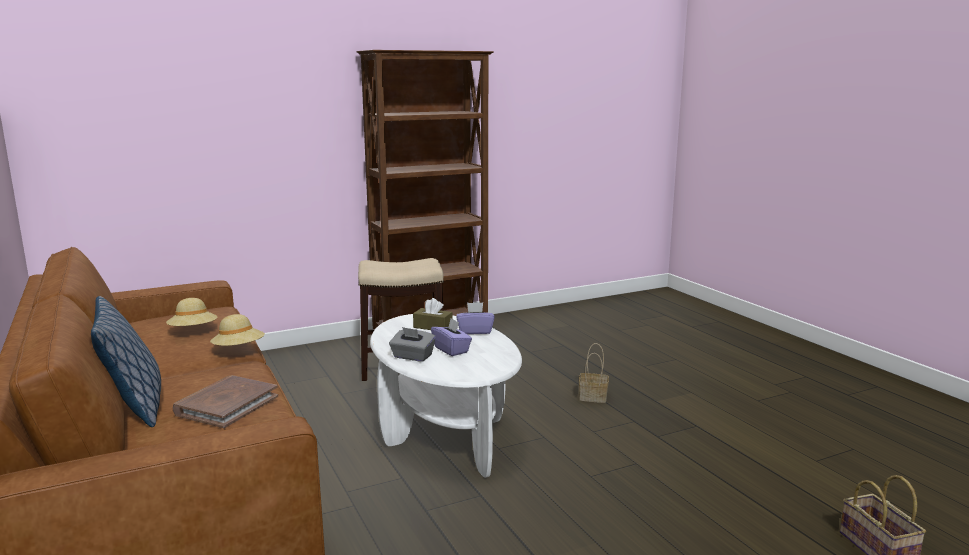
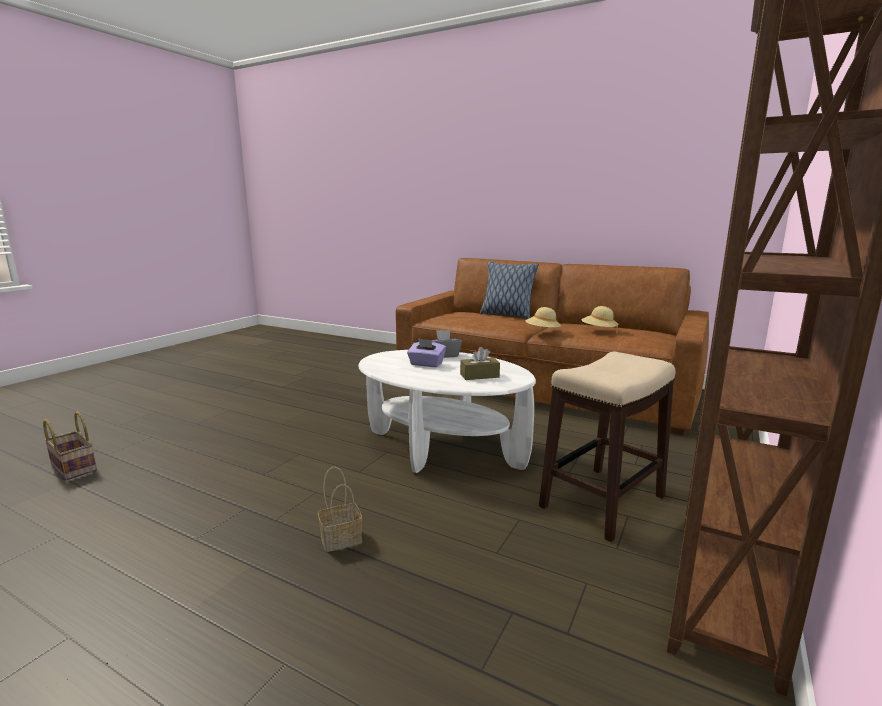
camera: 145 degrees right, 0 degrees up
brown book [173,375,278,428] -> none
purple tissue box [457,303,495,334] -> none

